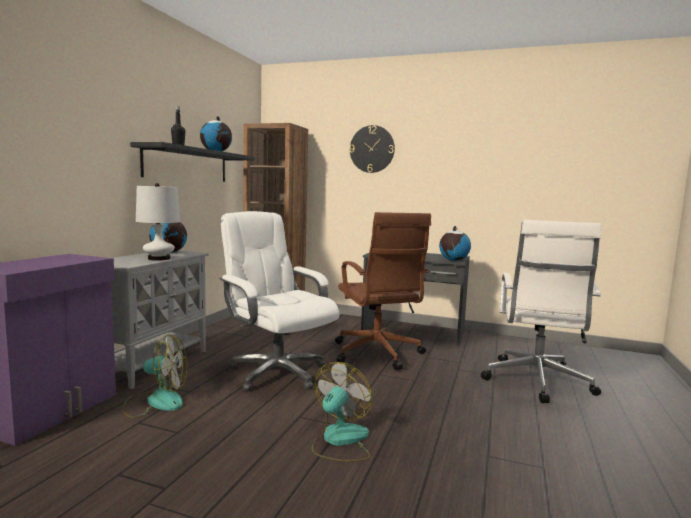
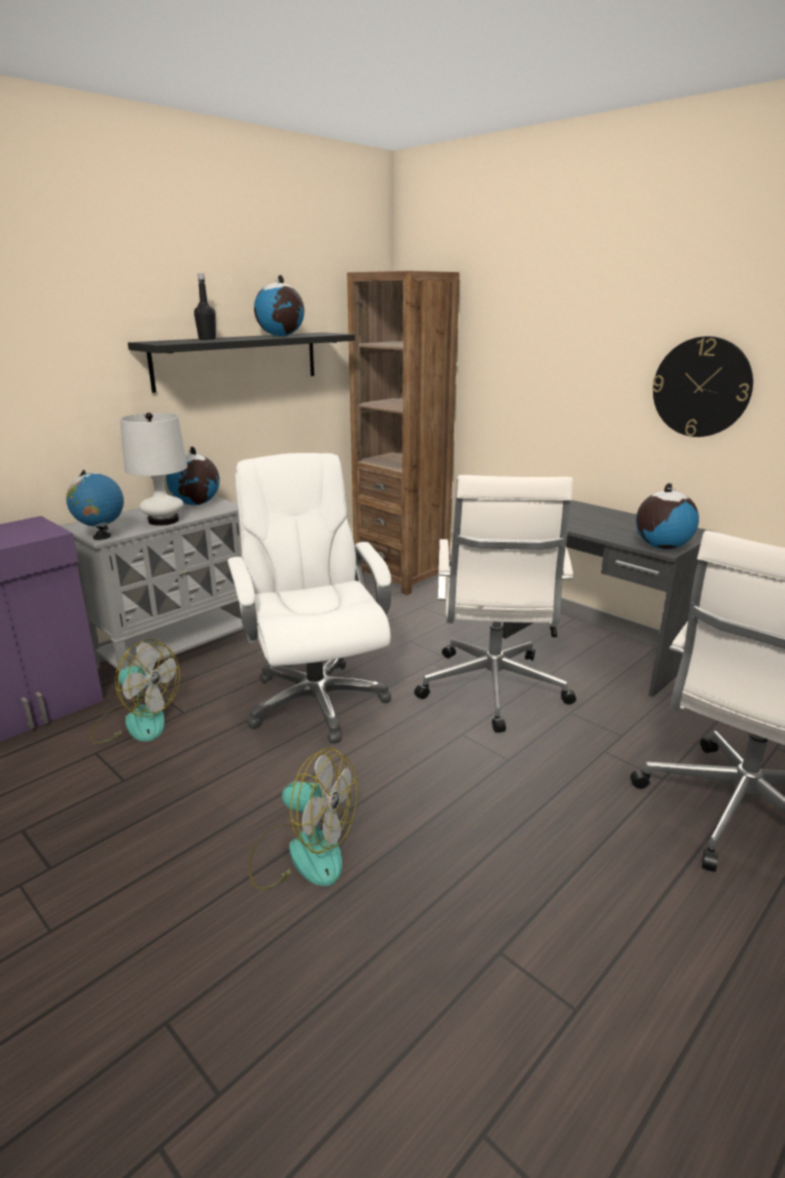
camera: 25 degrees right, 15 degrees up
fan [312,362,372,462] -> fan turned 60 degrees clockwise [248,748,357,890]
brown office chair [335,212,431,370] -> white office chair [414,475,576,733]
wall clock [350,125,395,173] -> wall clock moved to [652,336,753,437]
none -> globe [66,470,124,540]

